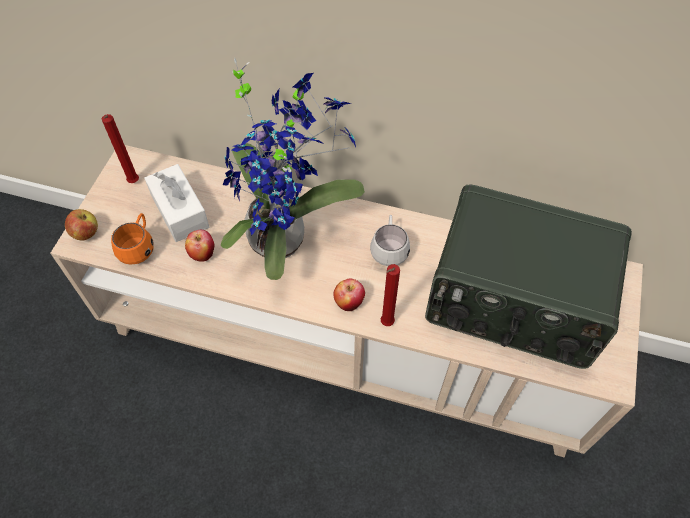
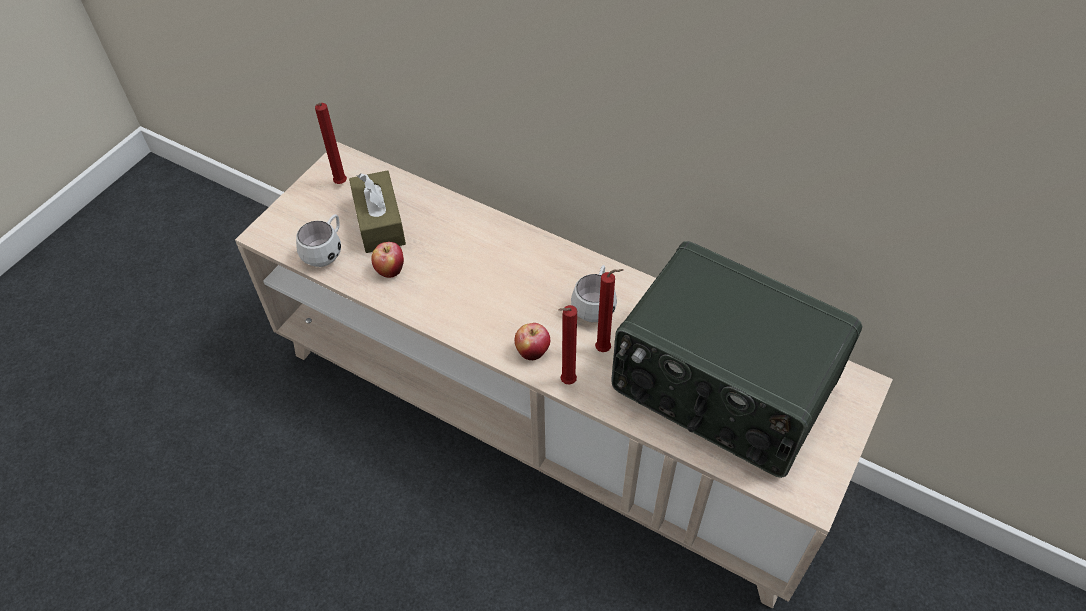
camera: 15 degrees right, 5 degrees down
apple [65,209,98,240] -> none
orange mug [111,213,154,265] -> white mug [296,214,341,267]
white tissue box [144,164,209,242] -> brown tissue box [349,170,406,253]
potted plant [221,58,365,280] -> none
none -> red candle [595,269,624,352]

